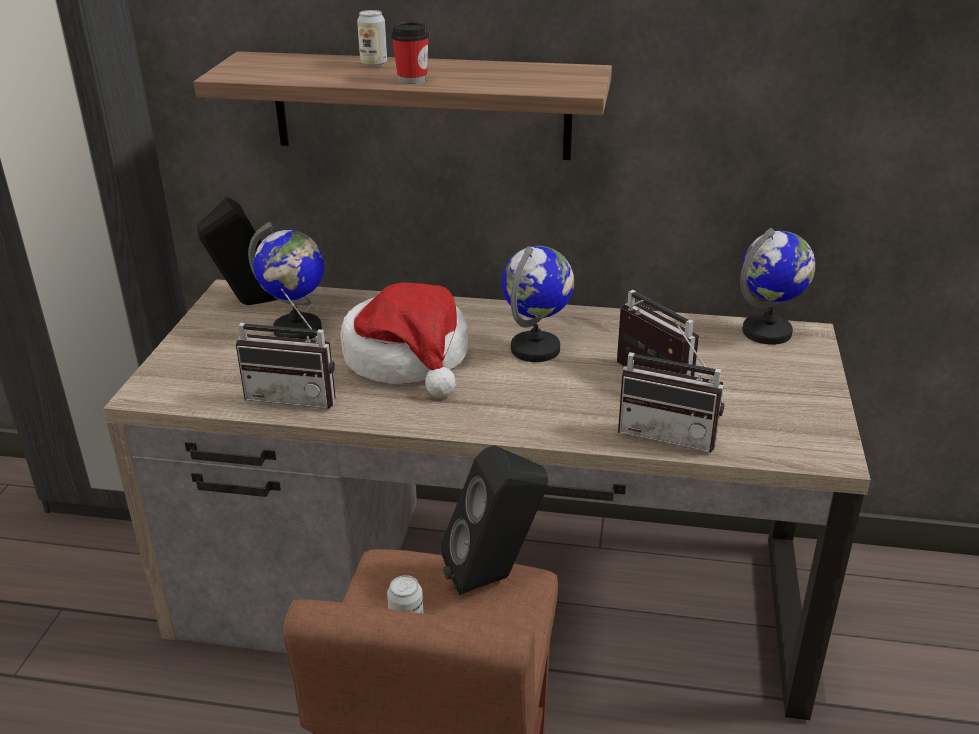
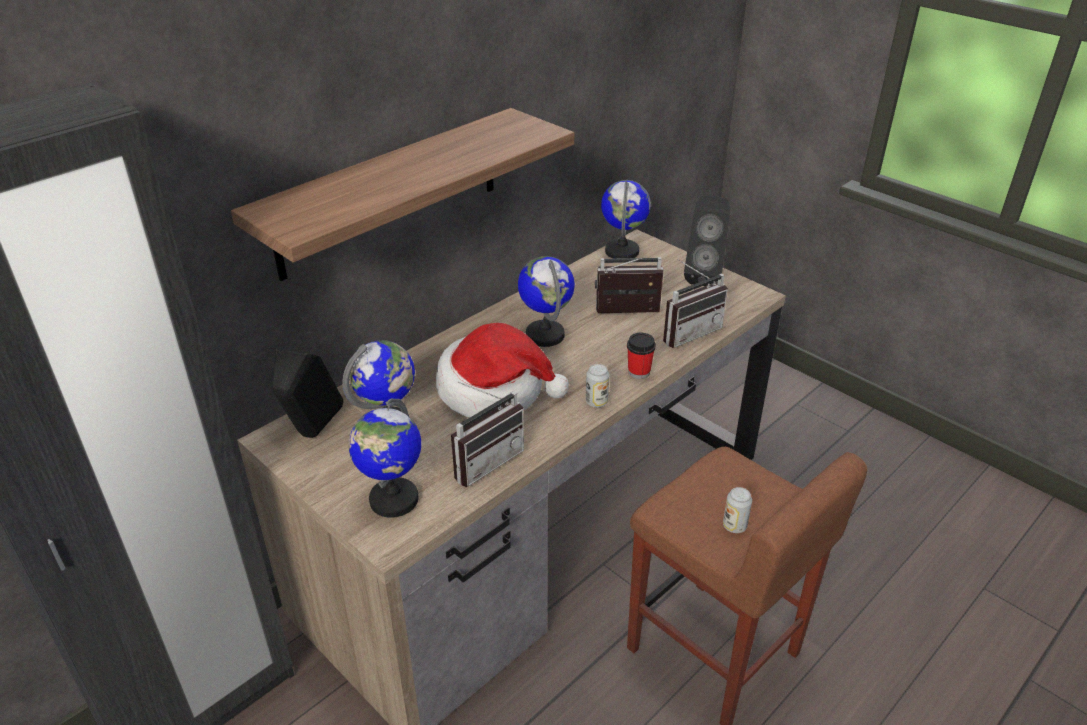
camera: 55 degrees left, 5 degrees up
can [357,10,387,67] -> can moved to [586,364,609,408]
cup [391,22,429,84] -> cup moved to [627,333,656,379]
black speaker [441,445,548,595] -> black speaker moved to [684,196,730,286]
none -> globe [348,398,421,518]

